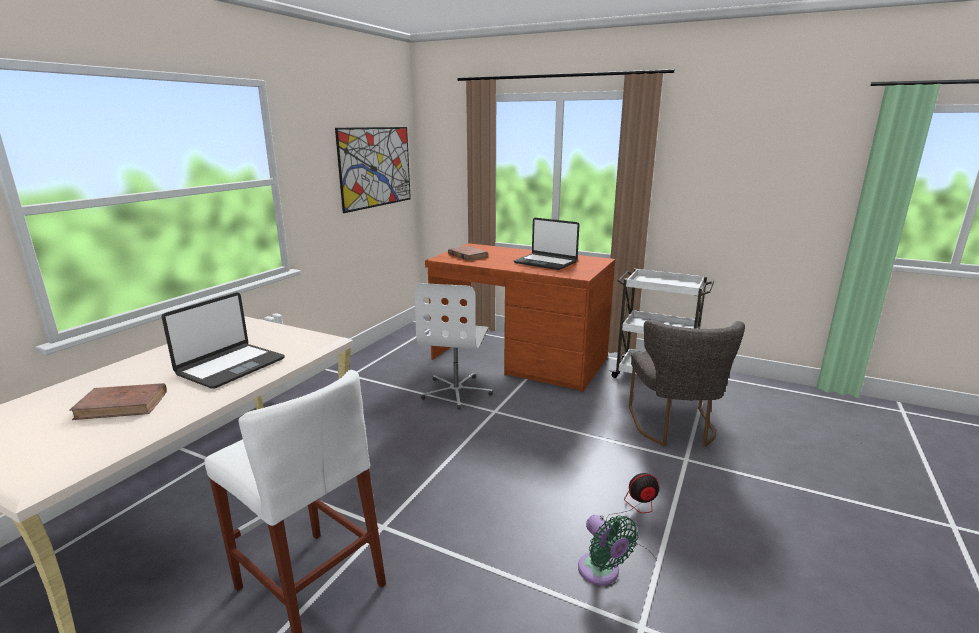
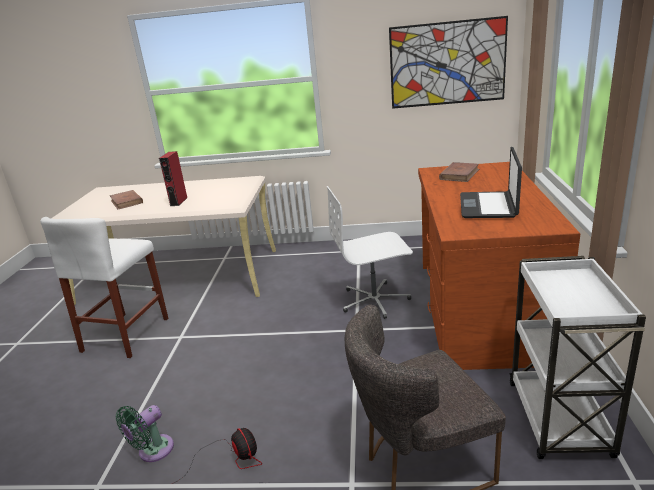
camera: 70 degrees right, 5 degrees up
laptop [162,292,285,389] -> red speaker [159,151,187,206]

